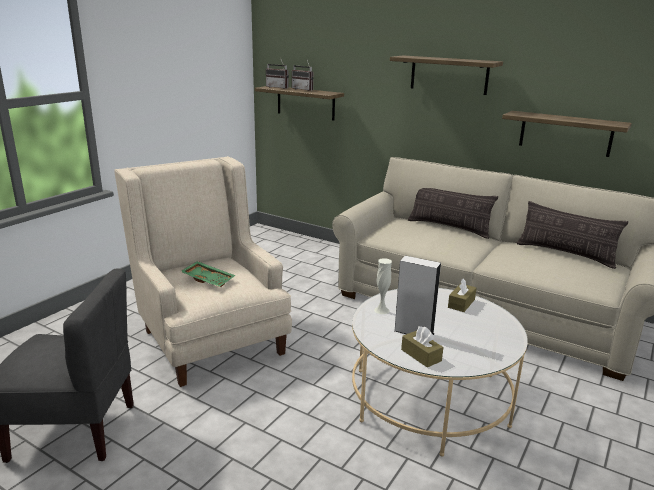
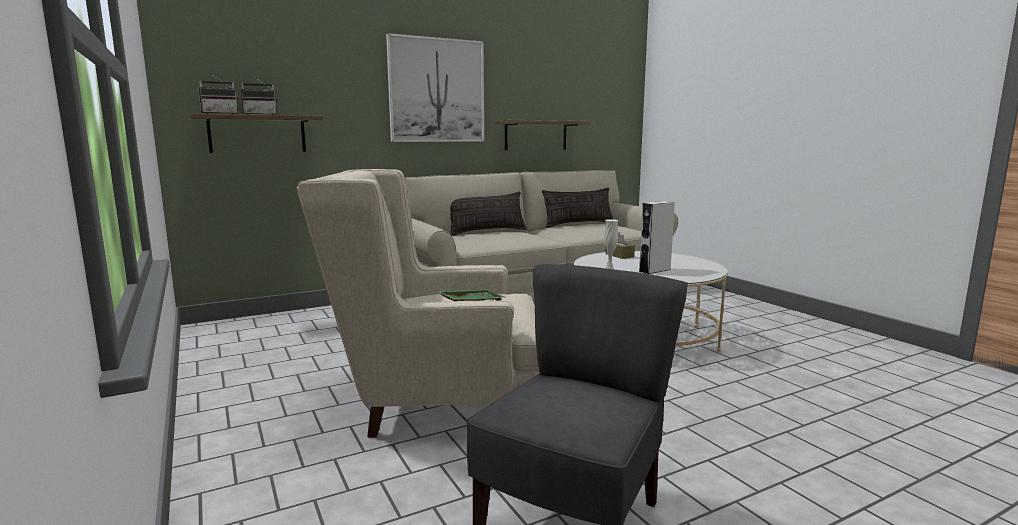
camera: 60 degrees left, 10 degrees down
shelf [390,55,503,95] -> picture [386,33,484,142]
brown tissue box [401,326,443,368] -> none

